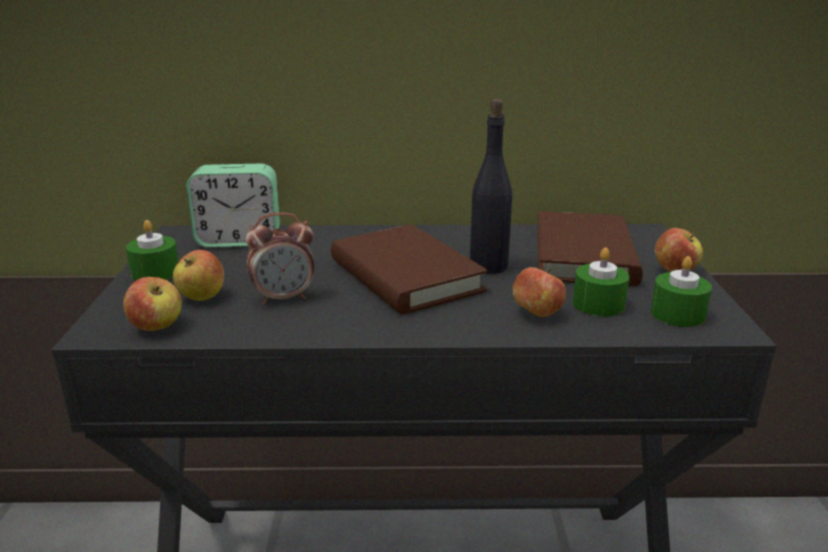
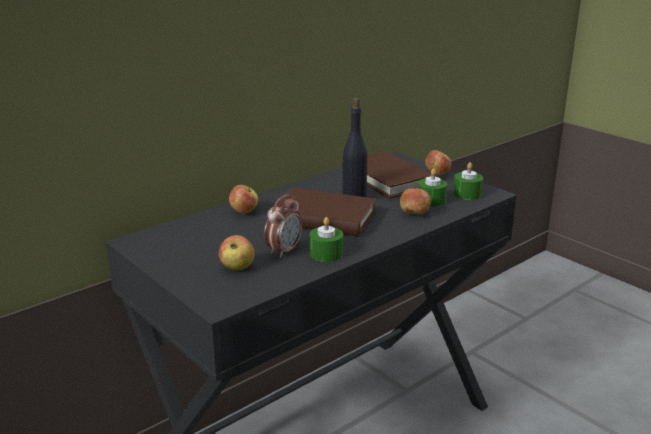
camera: 40 degrees left, 0 degrees up
apple [123,277,182,331] -> apple moved to [229,185,258,213]
green candle [126,220,179,281] -> green candle moved to [309,217,343,262]
alarm clock [186,164,280,248] -> none

